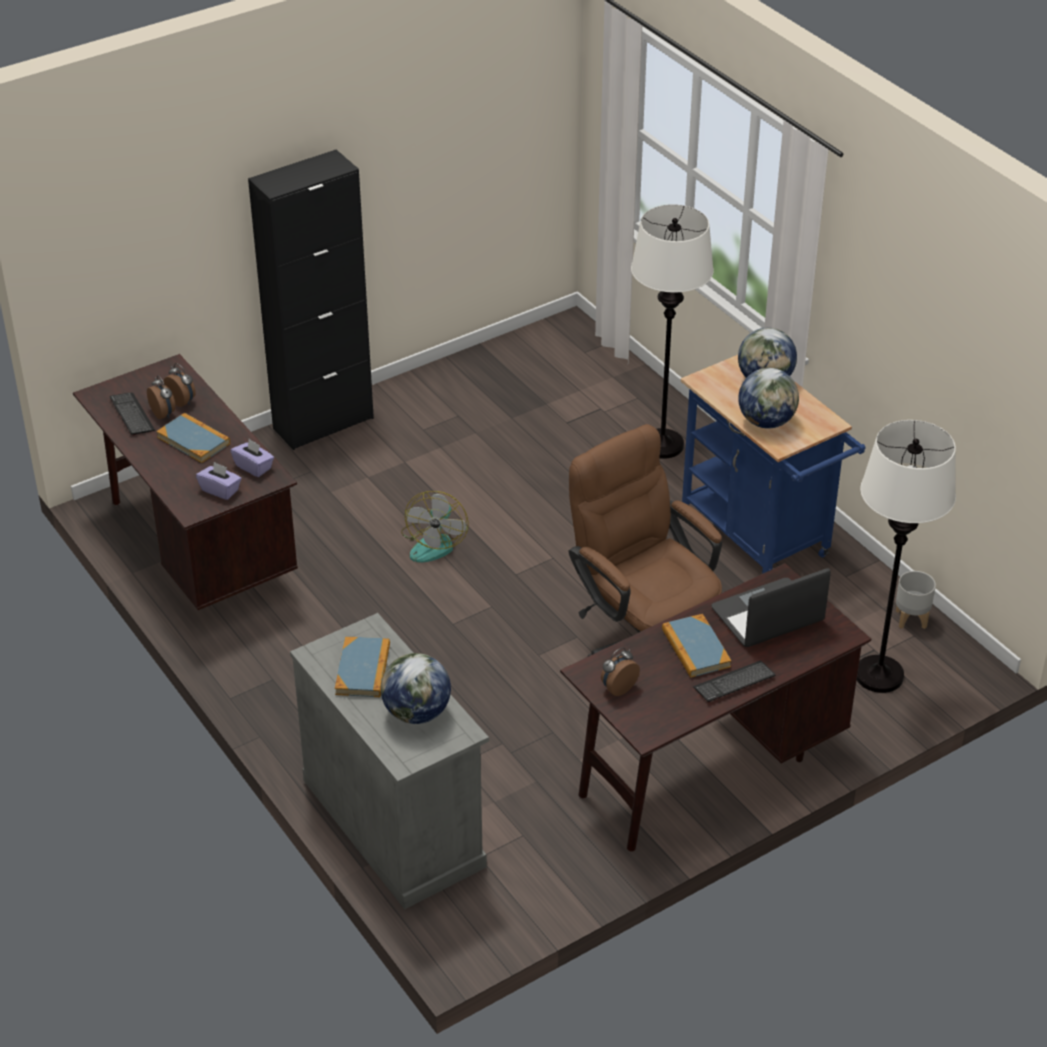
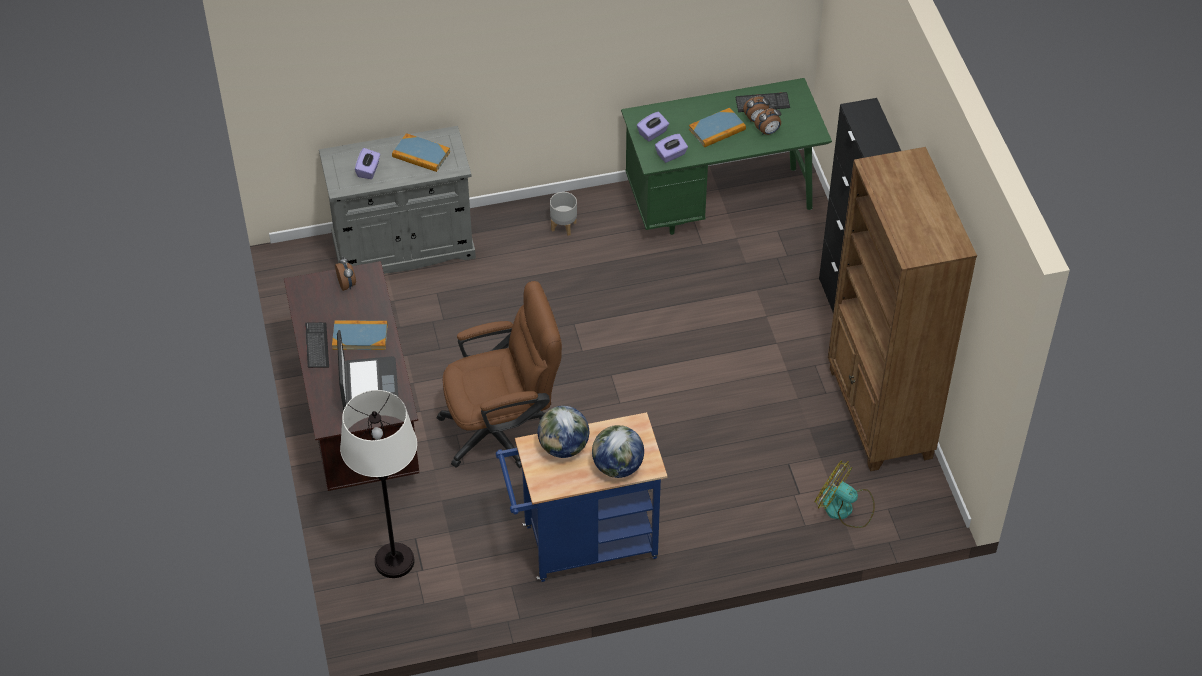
camera: 110 degrees right, 10 degrees up
brown desk [73,354,298,610] -> green desk [621,78,832,235]
globe [381,653,451,724] -> purple tissue box [355,148,380,179]
fan [401,491,469,562] -> fan moved to [815,460,875,528]
white floor lamp [631,204,714,459] -> none
grey planter [896,571,936,629] -> grey planter moved to [550,192,577,236]
none -> brown bookcase [828,147,977,471]

